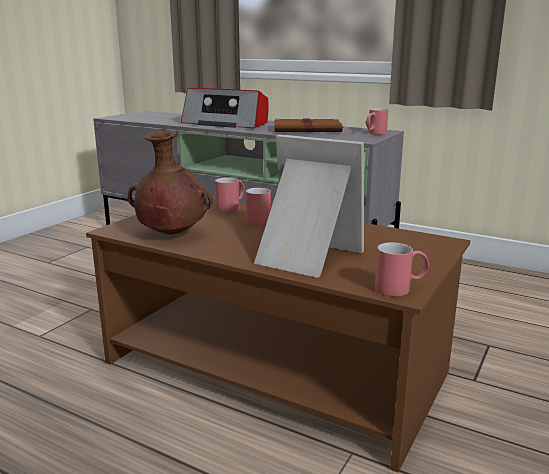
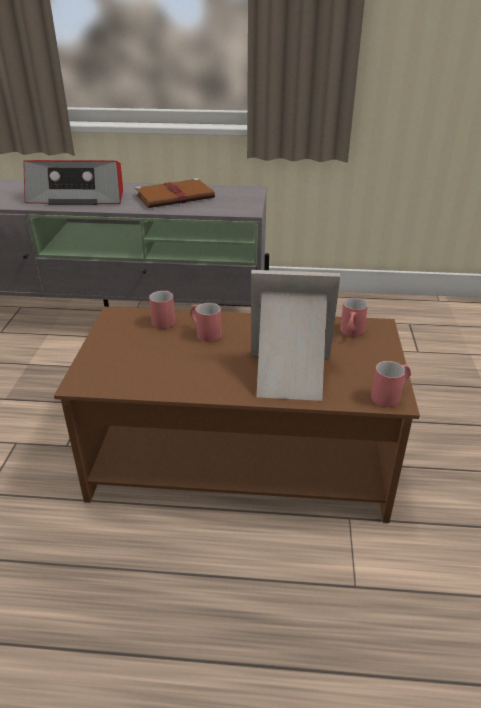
camera: 25 degrees left, 15 degrees up
brown vase [128,131,213,235] -> none
red mug [366,108,388,135] -> red mug moved to [340,298,368,336]

